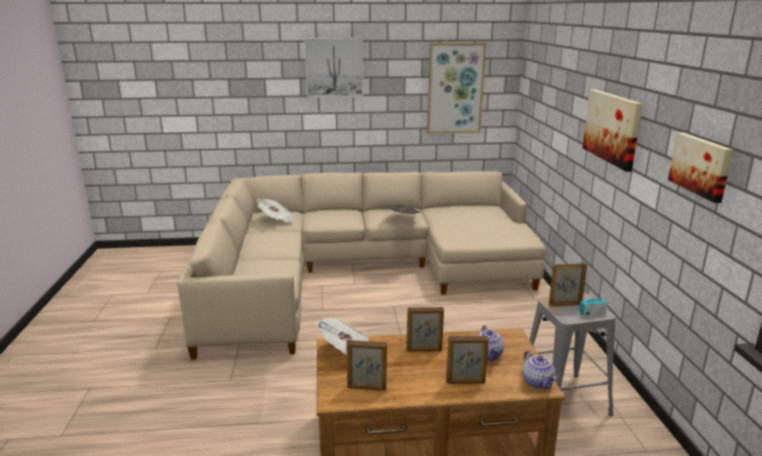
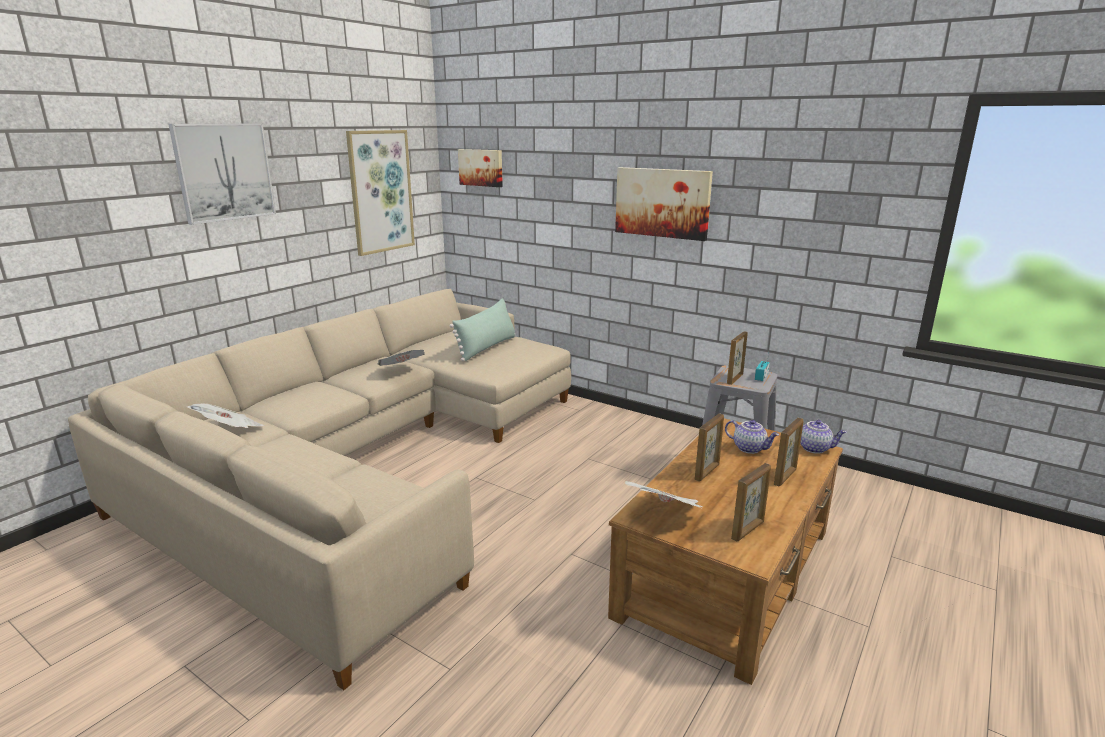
camera: 50 degrees left, 0 degrees up
picture [668,132,733,203] -> picture moved to [458,149,503,187]
none -> green pillow [450,299,515,361]

